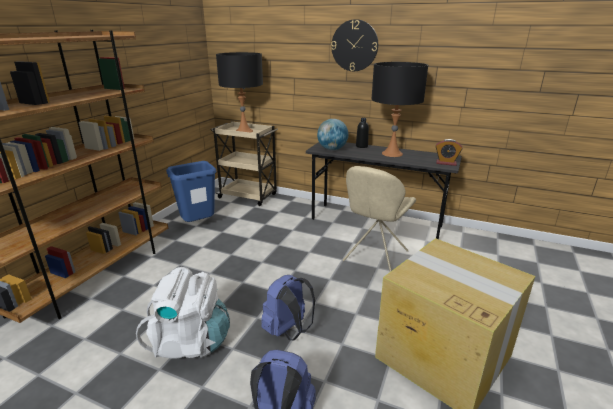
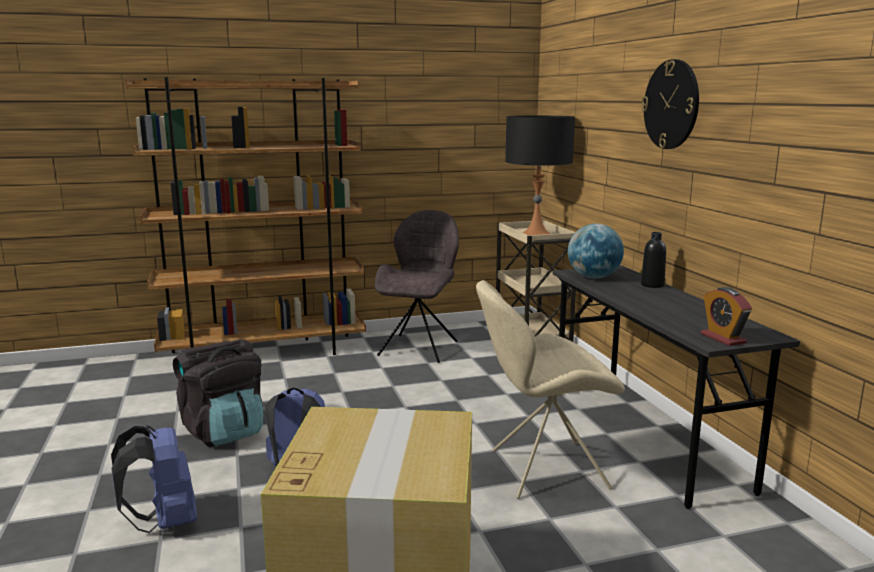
camera: 50 degrees right, 10 degrees down
white backpack [136,267,230,359] -> black backpack [173,339,264,447]
blue trash can [166,161,217,222] -> grey chair [375,210,459,363]
black table lamp [371,62,428,157] -> none

